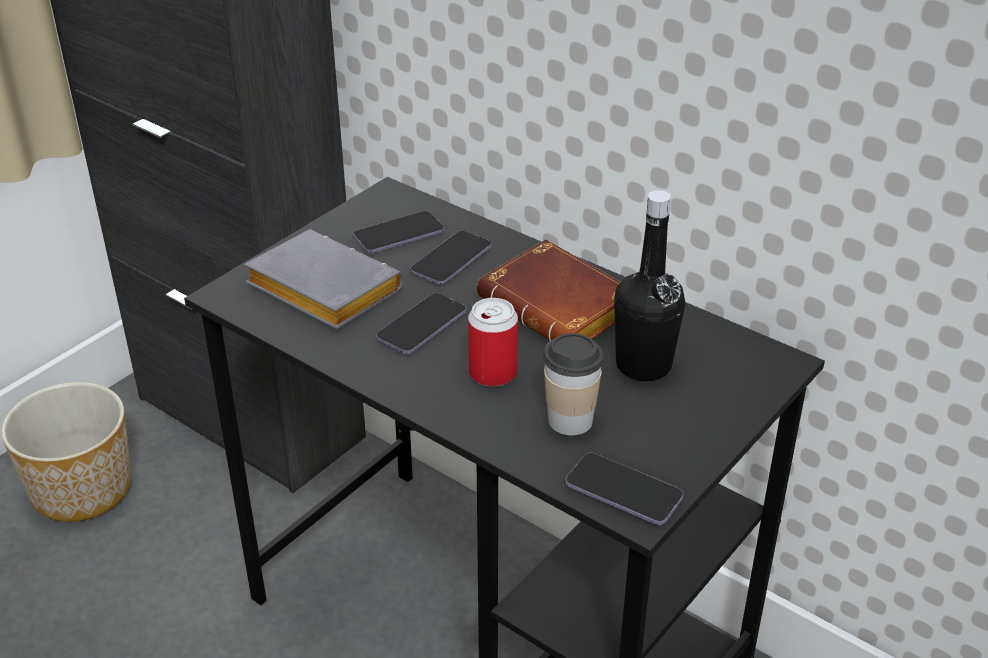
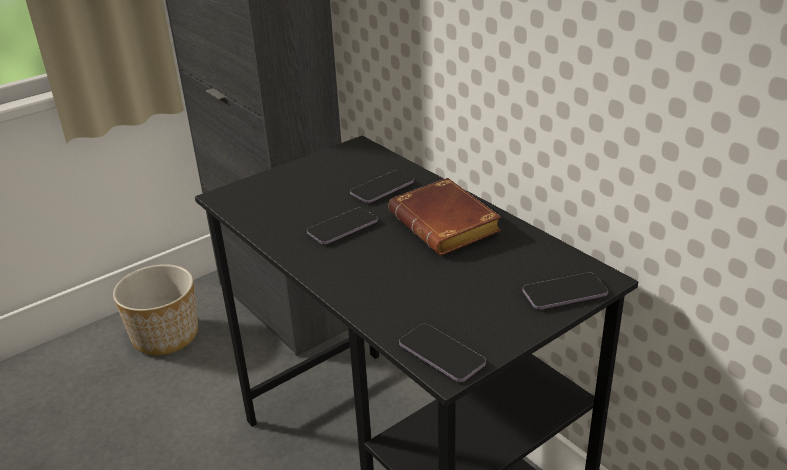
camera: 15 degrees right, 5 degrees down
grey book [244,229,403,329] -> none
phone [353,211,444,254] -> phone moved to [522,272,608,310]
can [468,298,518,387] -> none
cup [543,333,604,435] -> none
black bottle [614,190,685,381] -> none

